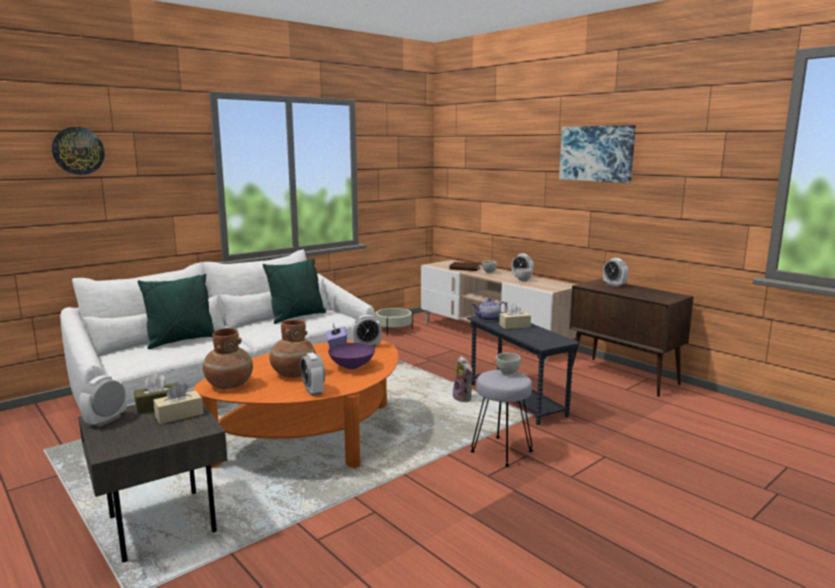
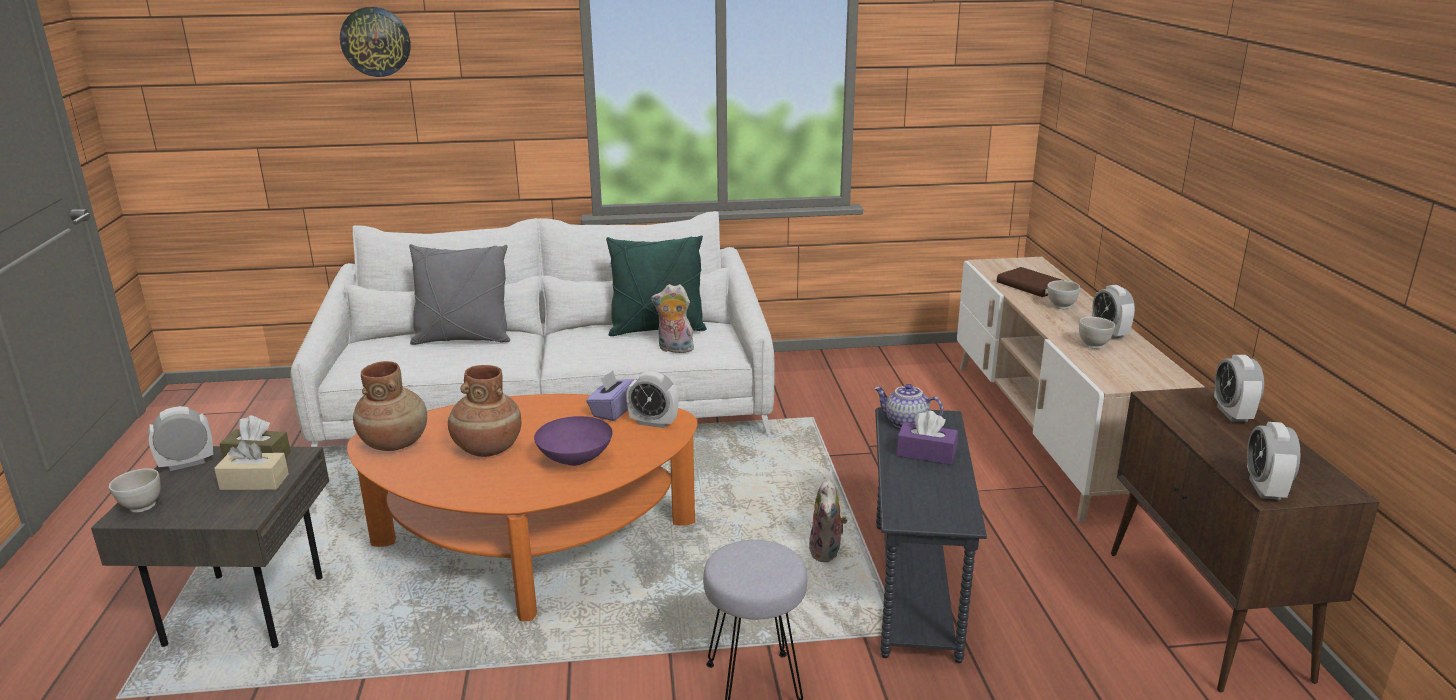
camera: 35 degrees right, 10 degrees up
green pillow [138,274,214,349] -> grey pillow [409,244,510,345]
alarm clock [300,353,325,396] -> alarm clock moved to [1247,422,1301,500]
beige planter [375,308,413,336] -> none
white bowl [496,353,521,376] -> white bowl moved to [109,468,161,512]
beige tissue box [499,303,531,329] -> purple tissue box [897,411,958,465]
picture [559,125,636,183] -> none
none -> plush toy [651,284,696,353]

